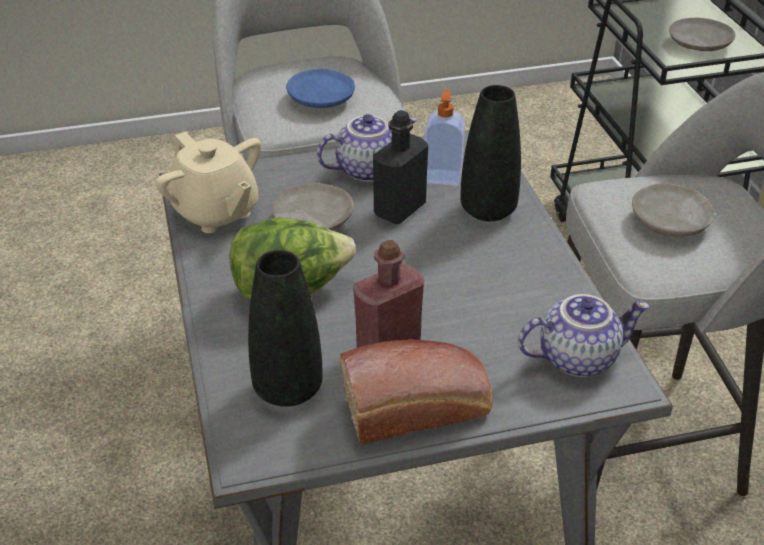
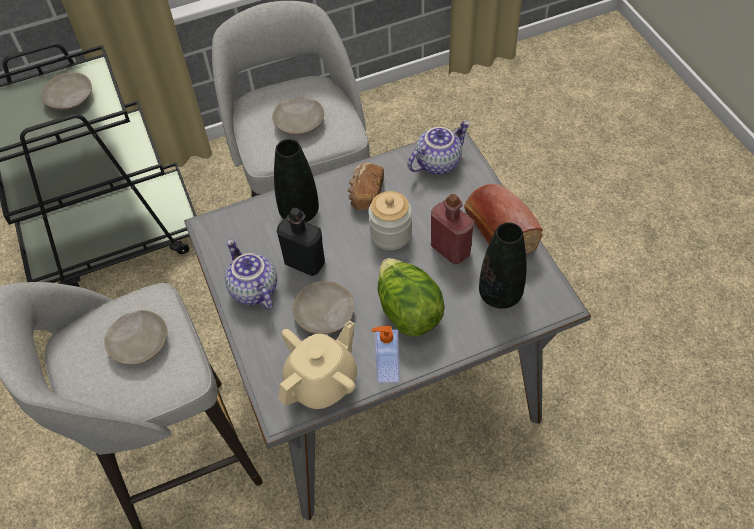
camera: 95 degrees left, 15 degrees up
blue plate [286,69,355,108] -> beige plate [104,310,167,365]
soap dispenser [424,90,465,186] -> soap dispenser moved to [372,326,399,382]
teapot [518,294,650,377] -> teapot turned 75 degrees clockwise [408,121,470,174]
none -> bread [347,162,384,210]
none -> jar [368,191,412,250]

